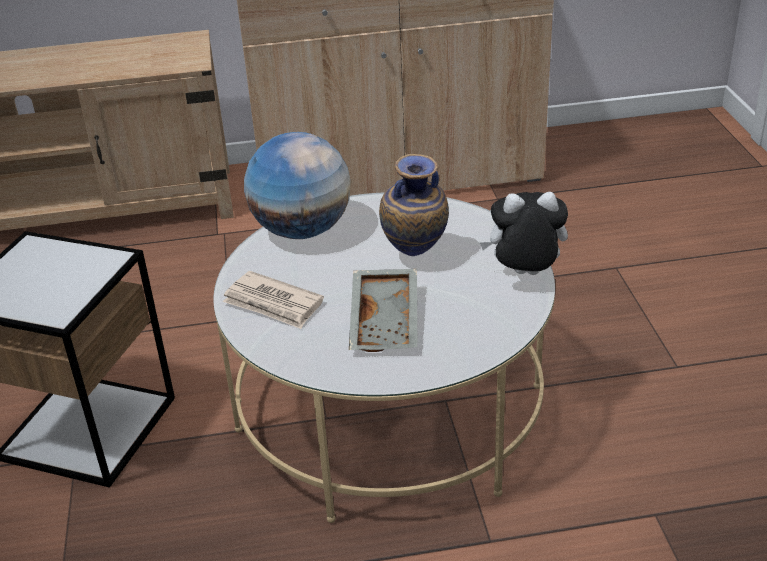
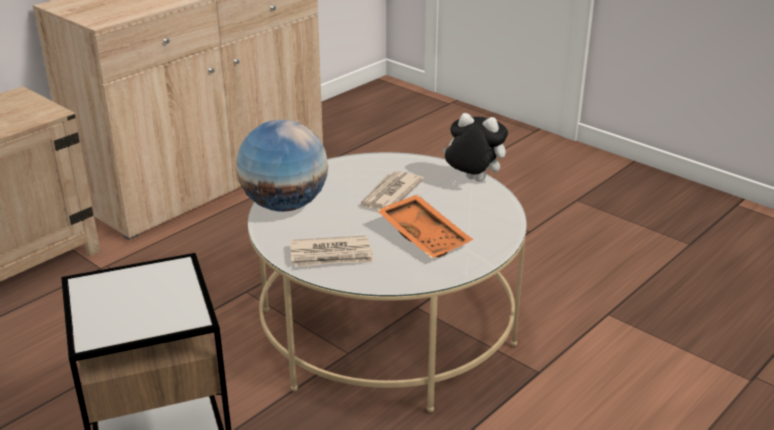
camera: 40 degrees left, 5 degrees down
grey tray [349,269,417,352] -> orange tray [377,194,473,259]
vase [379,154,449,256] -> newspaper [359,171,424,209]
plush toy [479,192,568,275] -> plush toy turned 60 degrees clockwise [442,113,508,182]

